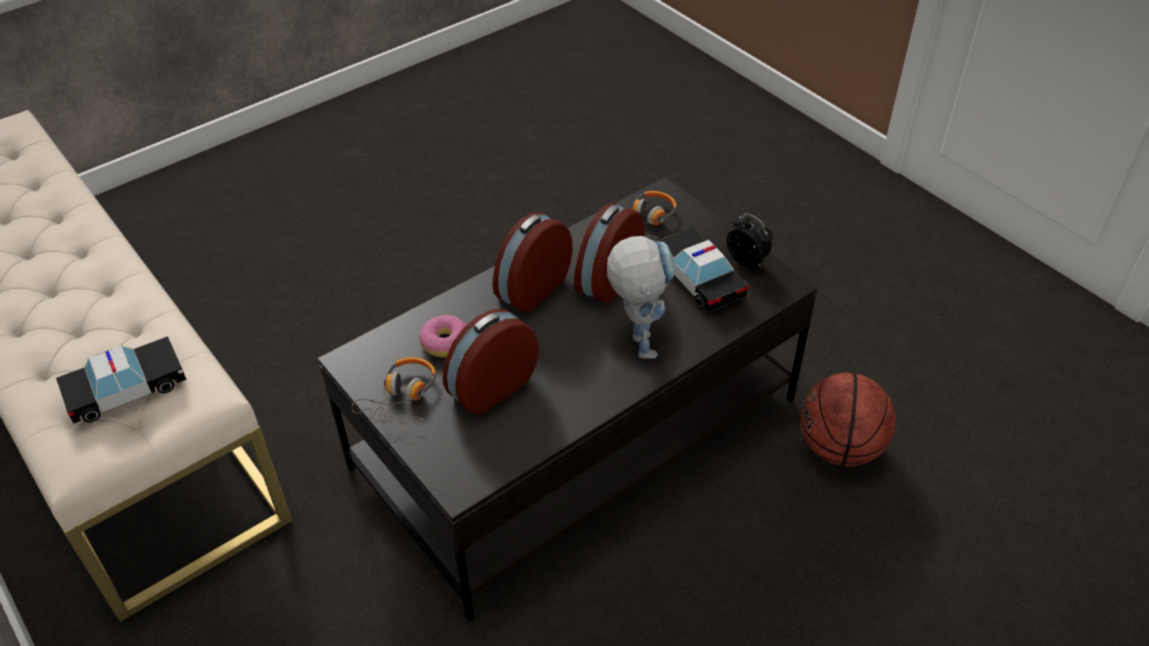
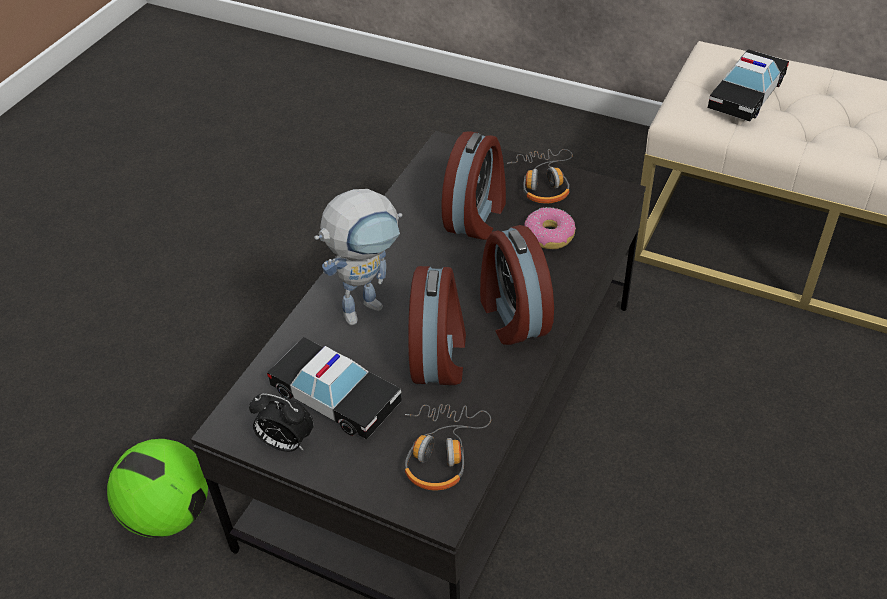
camera: 155 degrees right, 0 degrees up
alarm clock [492,213,573,312] -> alarm clock turned 150 degrees clockwise [480,225,554,345]
toy robot [607,236,676,359] -> toy robot turned 90 degrees counterclockwise [314,189,402,325]
basketball [800,373,896,466] -> football [107,439,208,538]

